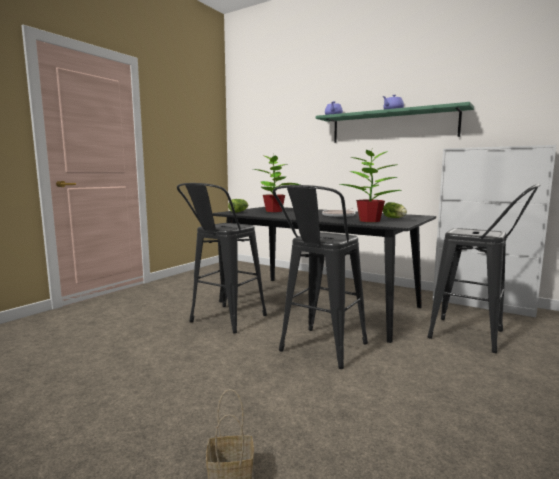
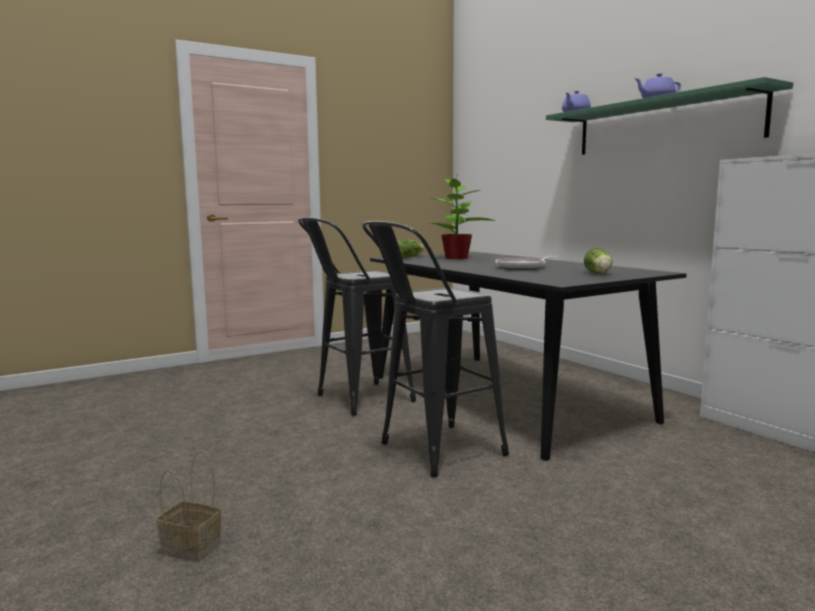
camera: 25 degrees right, 0 degrees up
potted plant [340,147,401,222] -> none
black stool [428,184,540,353] -> none

